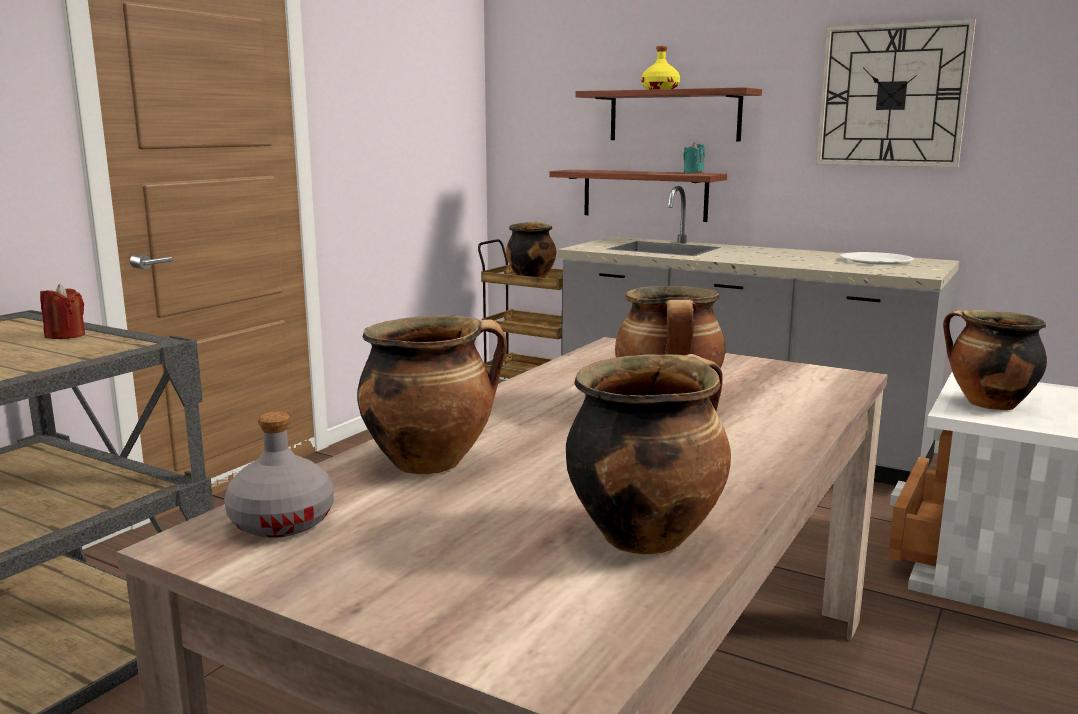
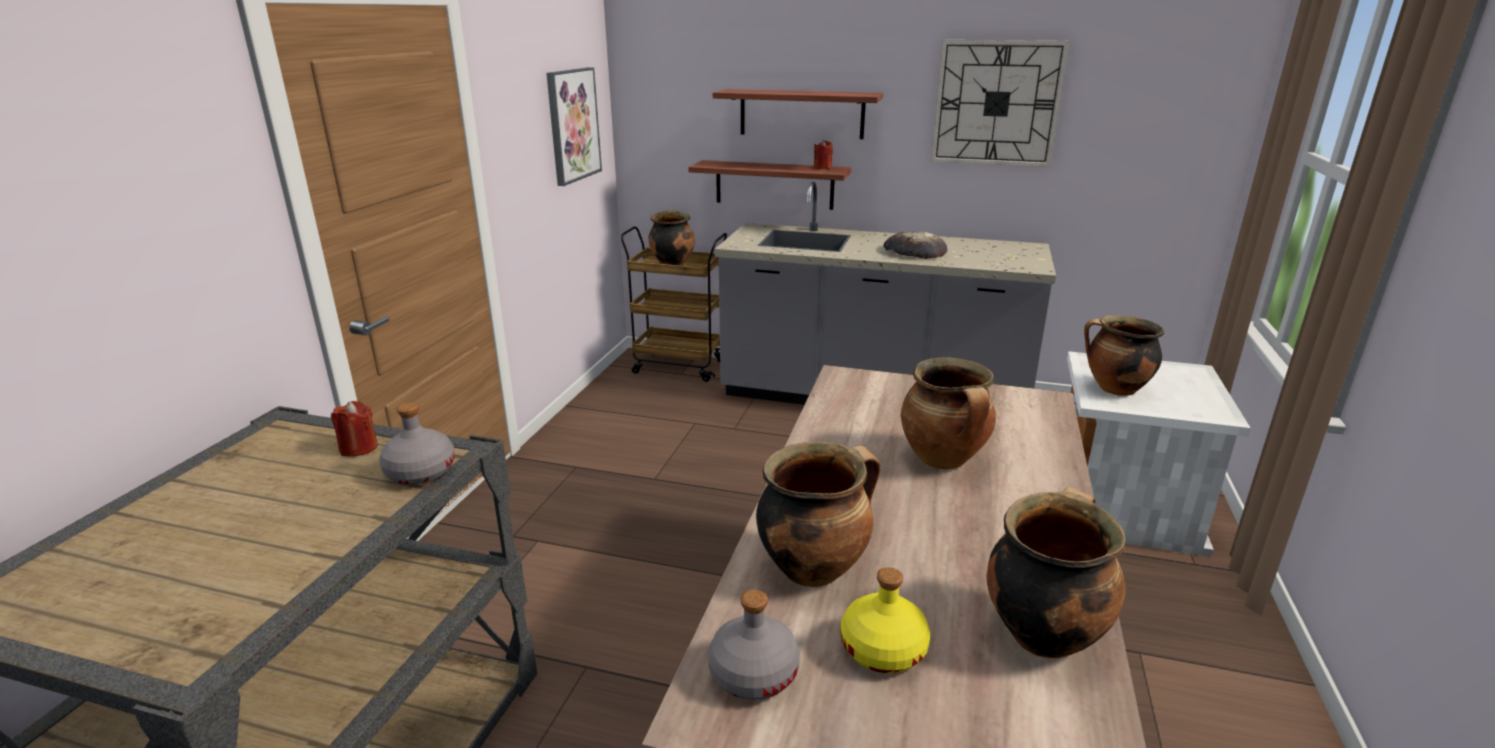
camera: 15 degrees left, 10 degrees up
yellow bottle [642,46,680,90] -> yellow bottle moved to [841,567,930,673]
turquoise candle [683,142,705,173] -> red candle [814,140,833,169]
white plate [840,252,914,265] -> none
none -> grey bottle [379,402,455,484]
none -> picture [546,67,602,186]
none -> bread [883,231,947,259]

